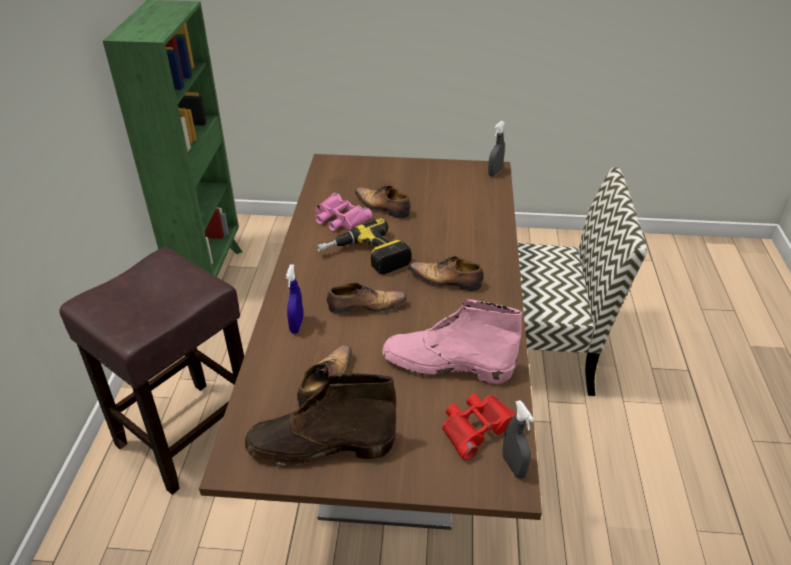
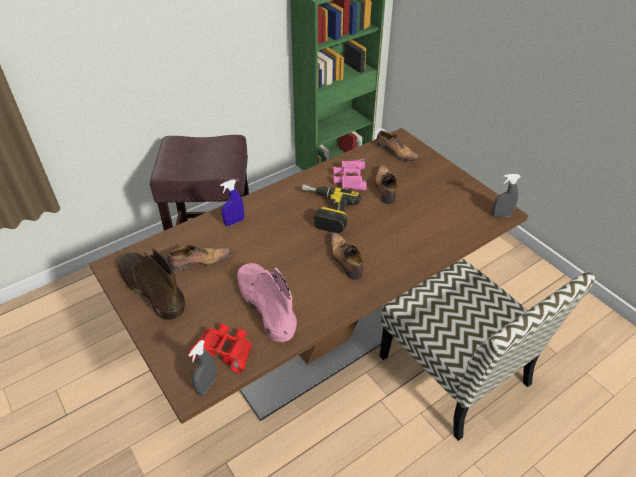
camera: 50 degrees right, 5 degrees up
shoe [327,282,407,313] -> shoe moved to [377,131,419,162]

